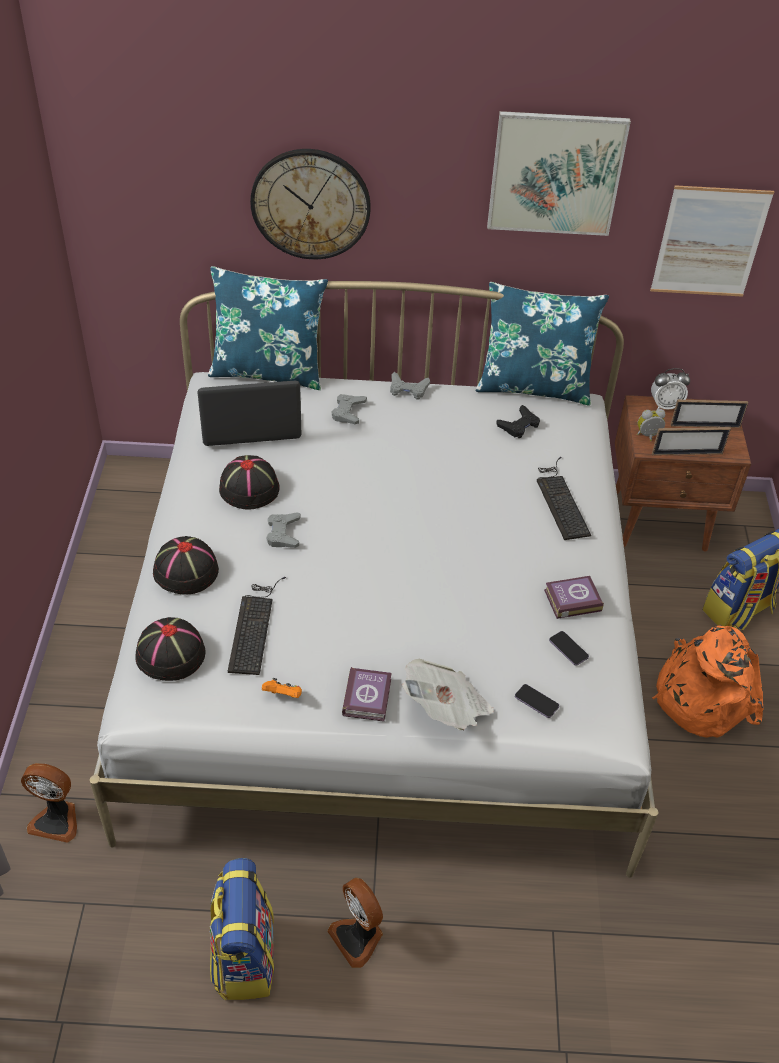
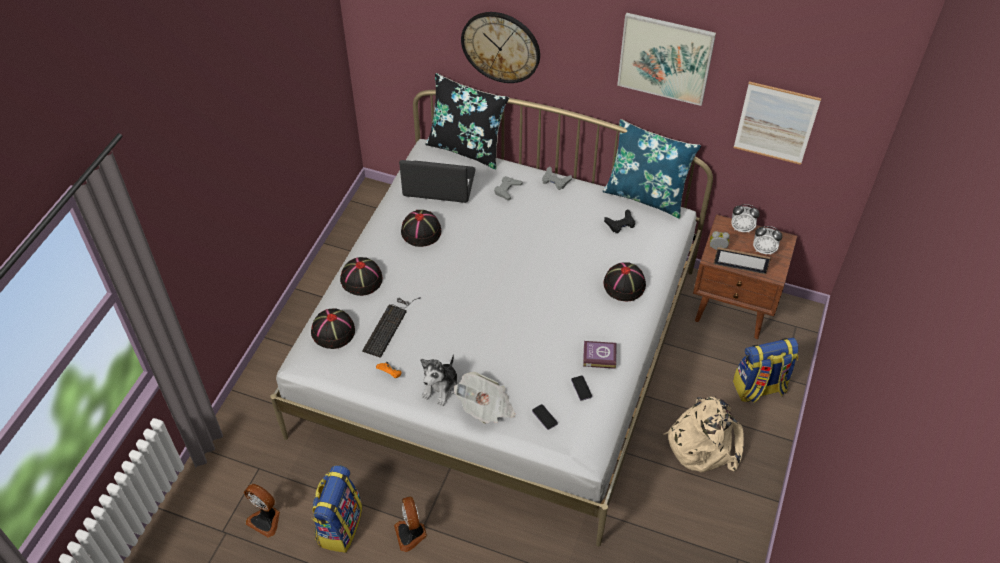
camera: 20 degrees right, 5 degrees up
fan [21,763,77,843] -> fan moved to [244,484,280,538]
blue pillow [208,266,328,390] -> black pillow [425,73,509,169]
grey game controller [266,512,301,548] -> none
book [342,667,392,722] -> plush toy [421,355,459,406]
keyboard [537,457,591,540] -> black hat [603,262,646,301]
orange backpack [652,625,764,738] -> beige backpack [663,396,744,472]
picture frame [670,400,748,428] -> alarm clock [753,226,782,255]

